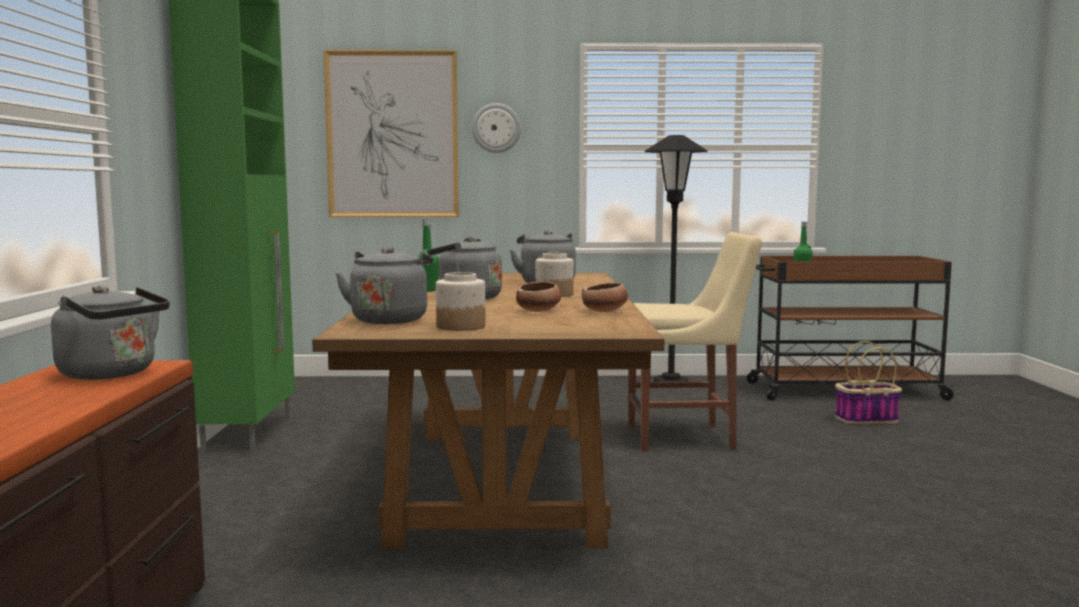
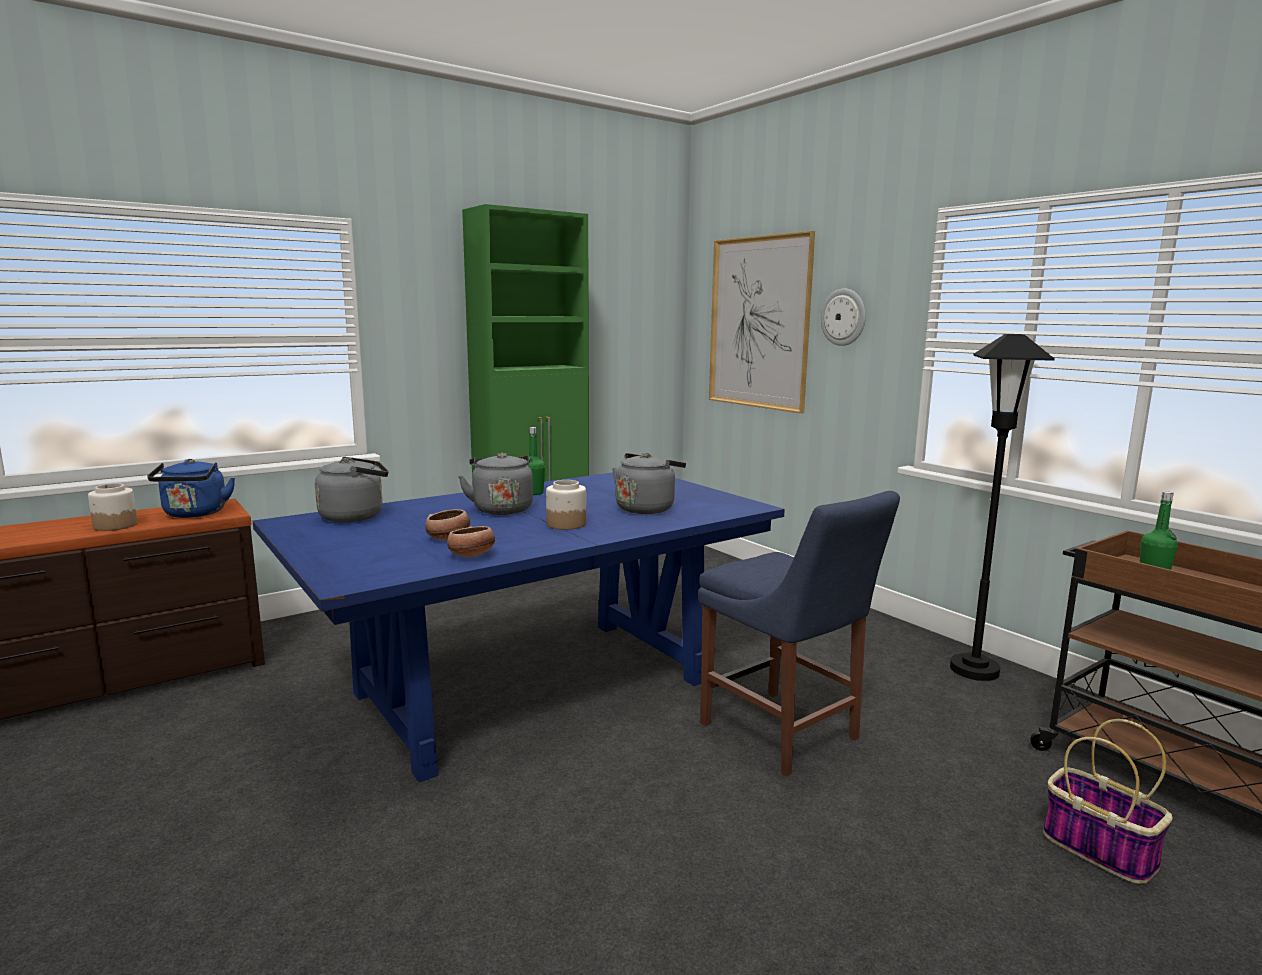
camera: 55 degrees right, 5 degrees up
grey kettle [51,286,170,380] -> blue kettle [147,459,235,518]
brown dining table [312,273,664,549] -> blue dining table [253,473,785,782]
jar [436,272,486,331] -> jar moved to [88,484,137,531]
beige chair [628,232,762,451] -> blue chair [698,491,900,776]

